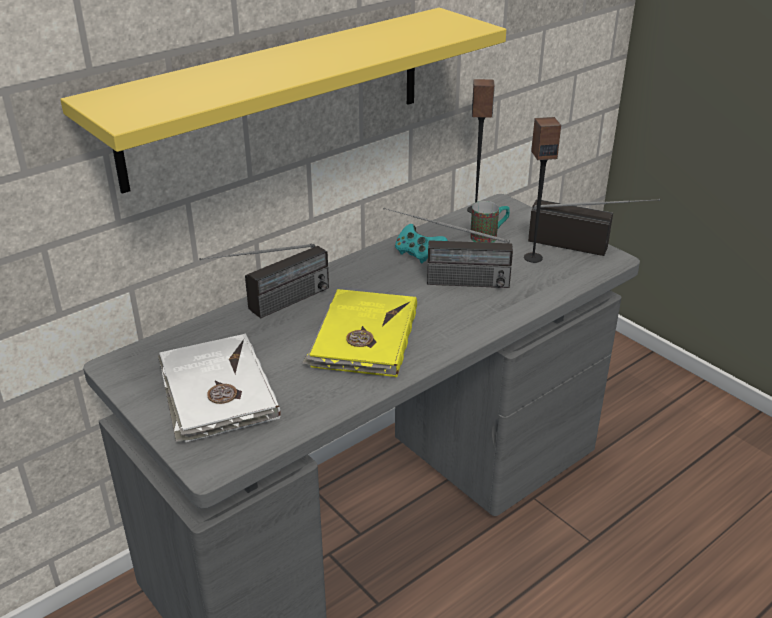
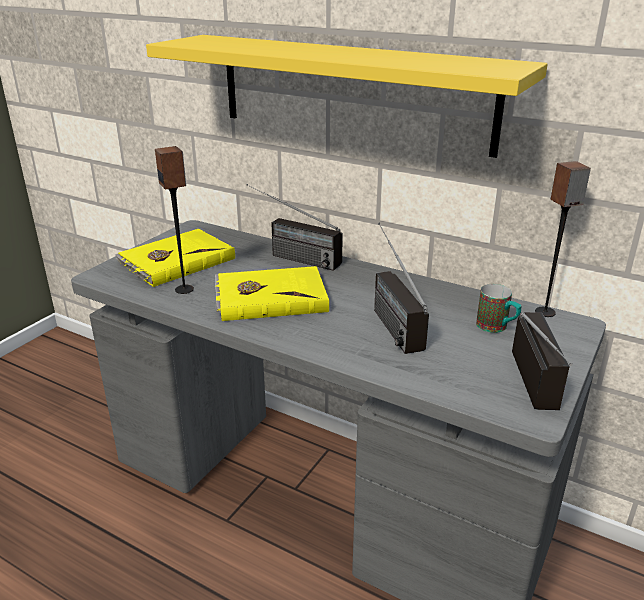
camera: 70 degrees right, 5 degrees down
white book [158,333,281,442] -> yellow book [115,229,235,287]
turquoise game controller [395,224,448,263] -> none
speaker [524,117,561,263] -> speaker moved to [155,146,194,294]

